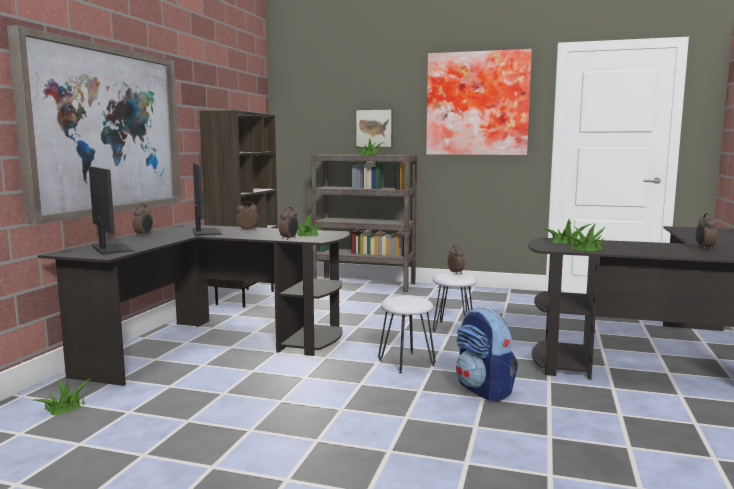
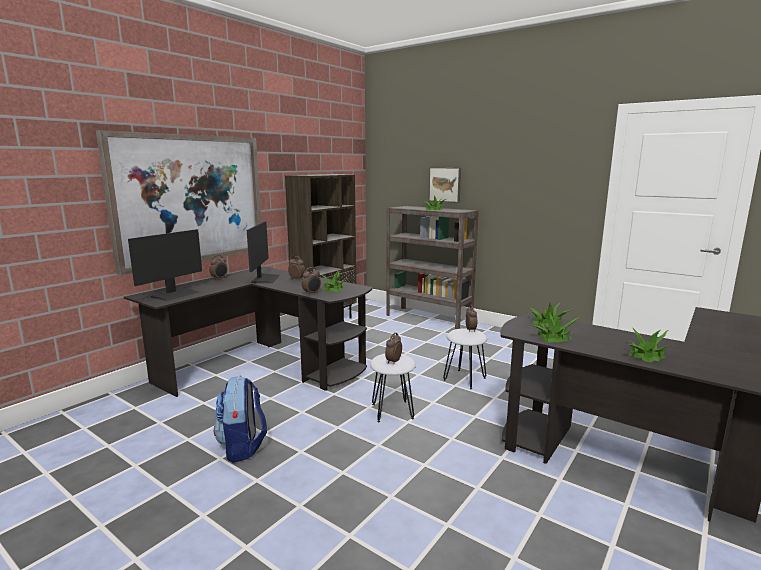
camera: 20 degrees right, 5 degrees up
potted plant [31,377,93,416] -> potted plant moved to [629,327,668,362]
monitor [89,166,136,255] -> monitor turned 45 degrees clockwise [128,229,202,301]
picture [426,49,532,155] -> none
backpack [456,307,518,401] -> backpack moved to [214,376,267,463]
alarm clock [696,213,717,250] -> alarm clock moved to [385,333,402,364]

